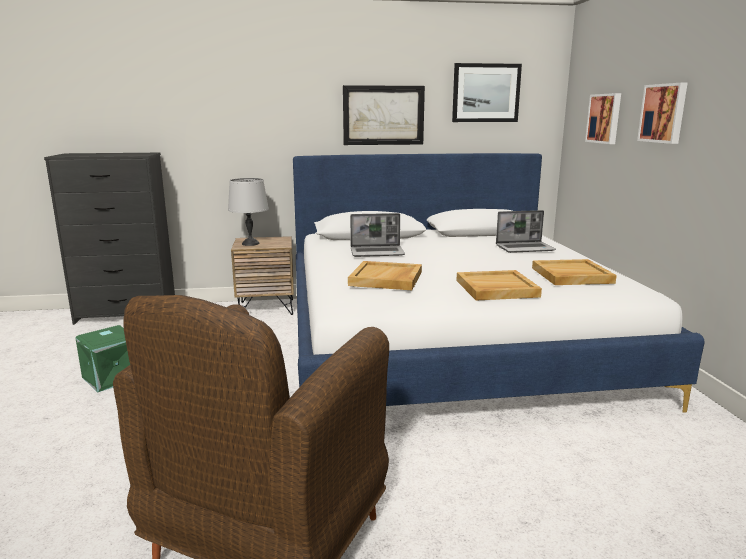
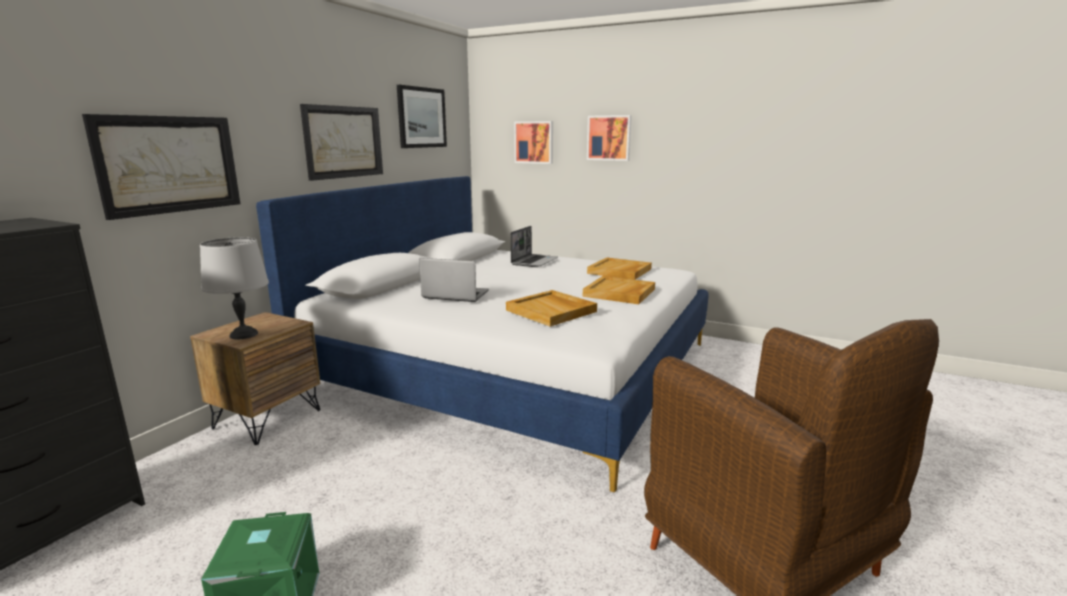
camera: 55 degrees left, 0 degrees up
laptop [350,213,405,257] -> laptop turned 105 degrees counterclockwise [419,258,489,302]
none -> picture [82,114,240,220]

